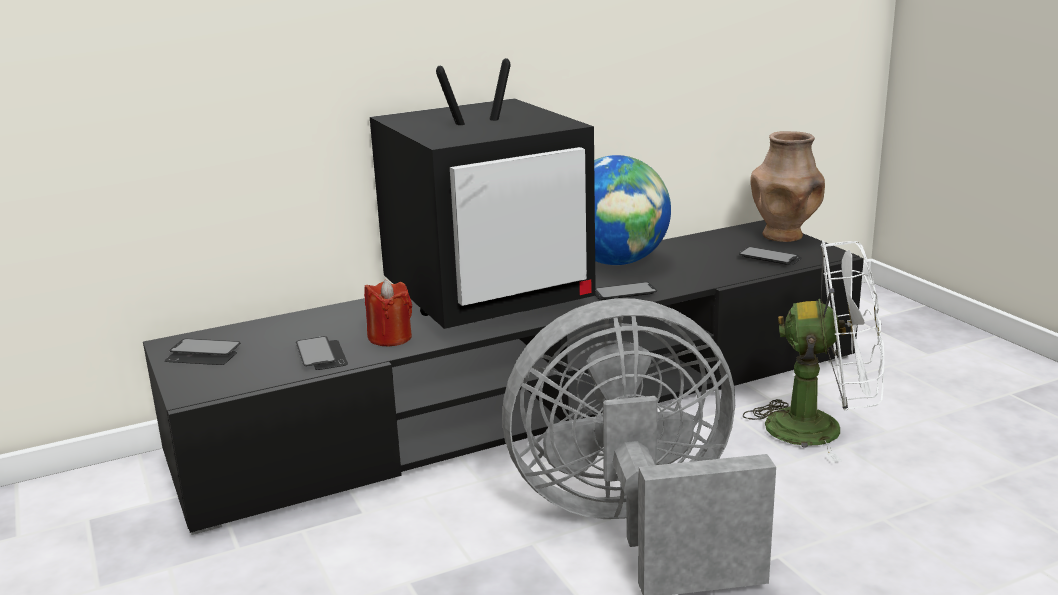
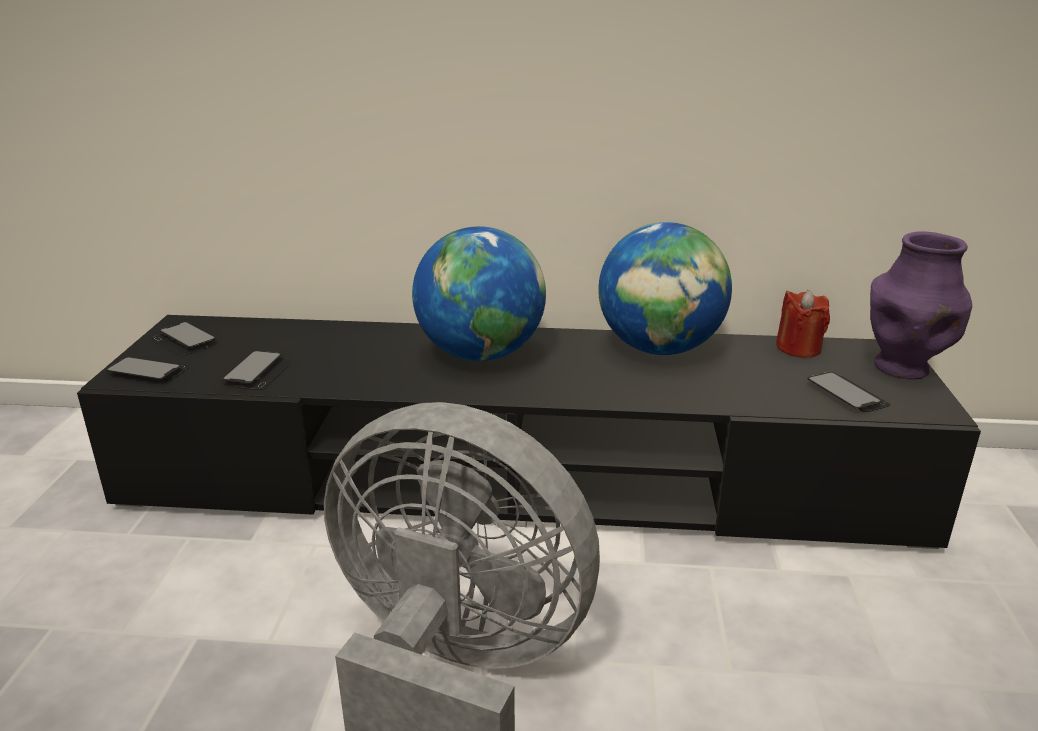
camera: 30 degrees right, 5 degrees up
red candle [364,280,412,346] -> red candle moved to [776,290,830,358]
television [370,58,596,329] -> globe [412,226,546,361]
phone [596,282,657,300] -> phone moved to [106,357,190,380]
white fan [743,241,884,463] -> none
brown vase [750,131,825,242] -> purple vase [870,231,972,380]

